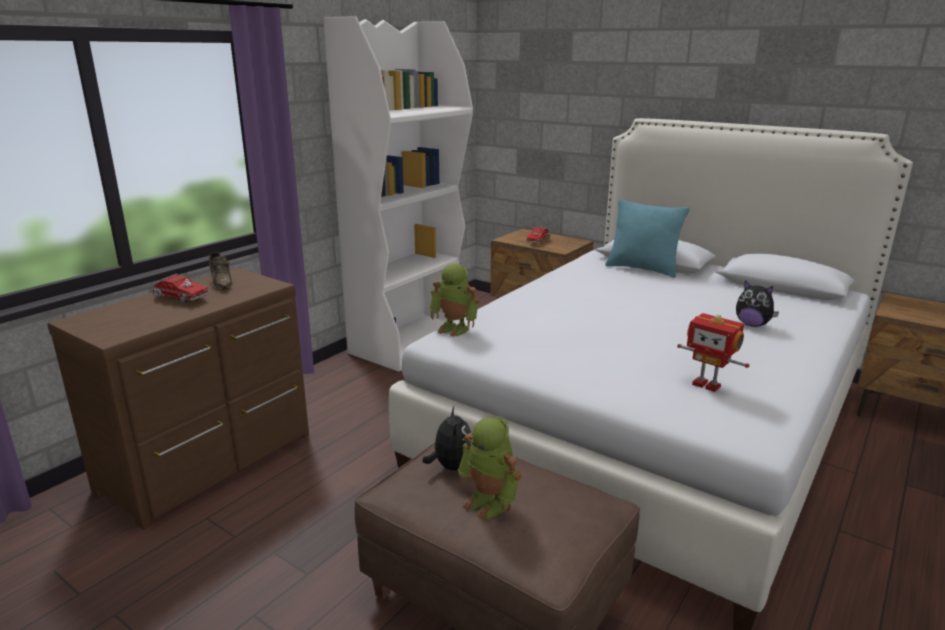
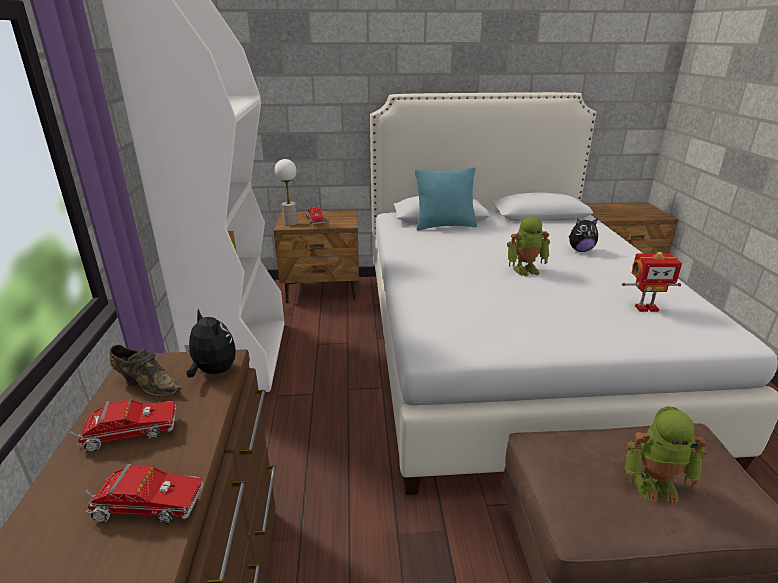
camera: 40 degrees left, 5 degrees up
plush toy [423,406,471,470] -> plush toy moved to [185,309,236,377]
toy robot [429,264,480,337] -> toy robot moved to [507,216,550,277]
none -> toy truck [84,464,203,524]
none -> table lamp [275,159,297,226]

